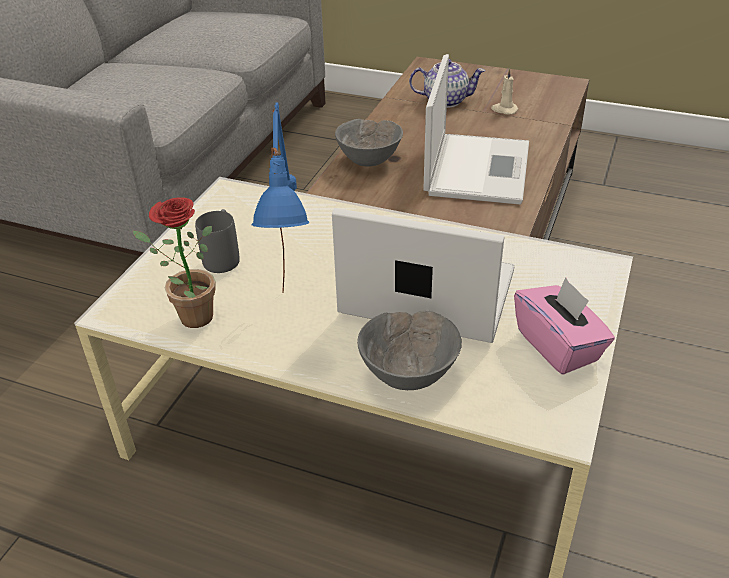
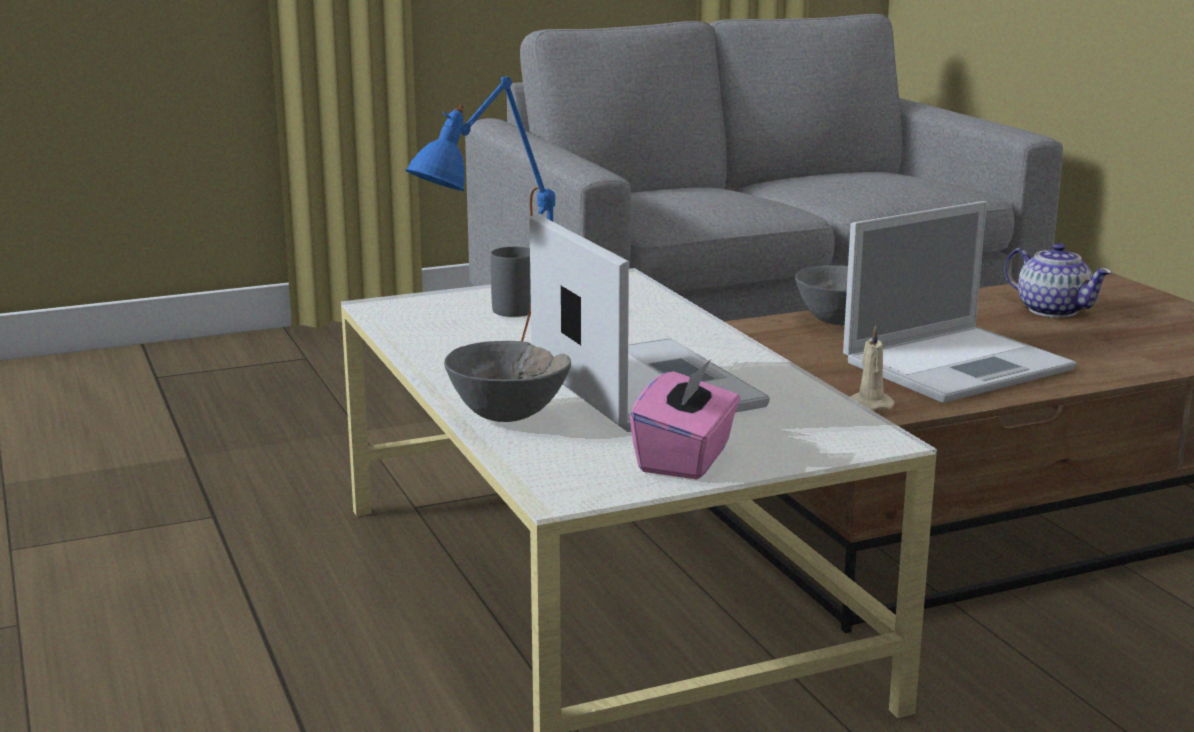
camera: 45 degrees right, 20 degrees down
potted plant [133,197,216,328] -> none
beige candle [491,68,518,115] -> beige candle moved to [851,326,895,411]

